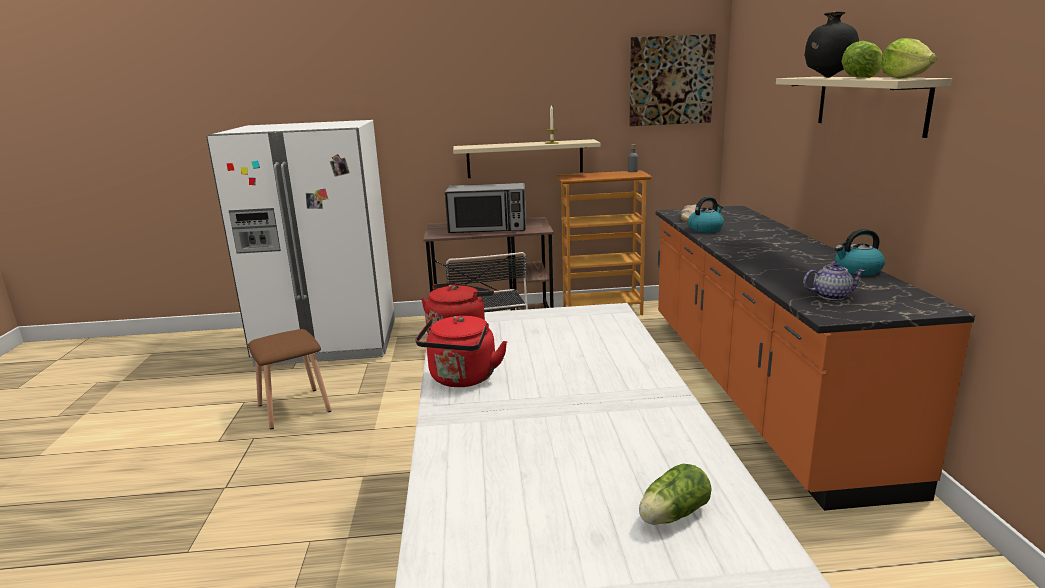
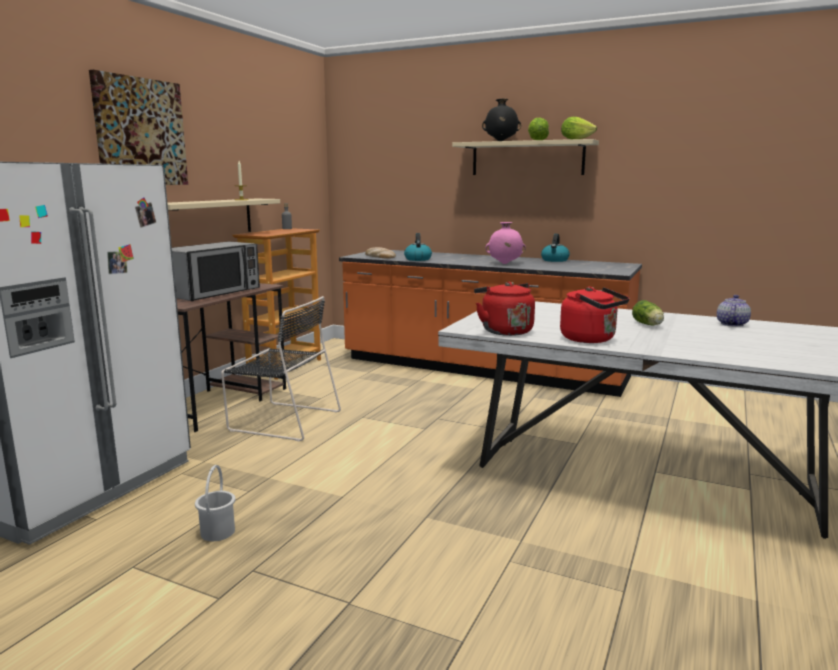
camera: 60 degrees left, 5 degrees down
brown stool [248,329,331,429] -> white bucket [195,465,236,541]
picture [629,34,716,126] -> picture moved to [89,70,188,185]
lettuce [639,464,712,525] -> lettuce moved to [632,300,664,326]
teapot [803,262,865,300] -> teapot moved to [717,295,751,327]
none -> pink vase [485,222,526,264]

